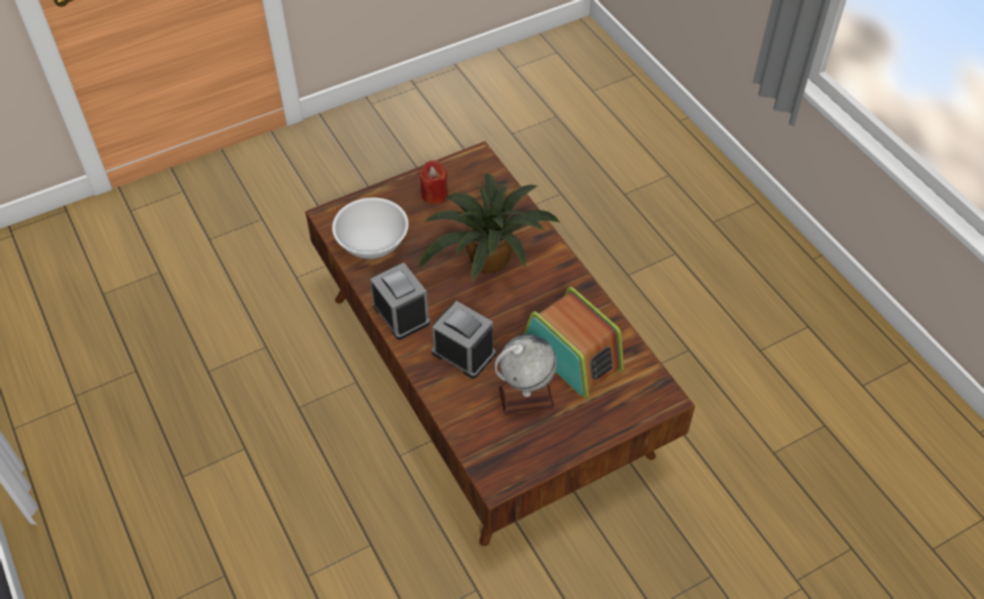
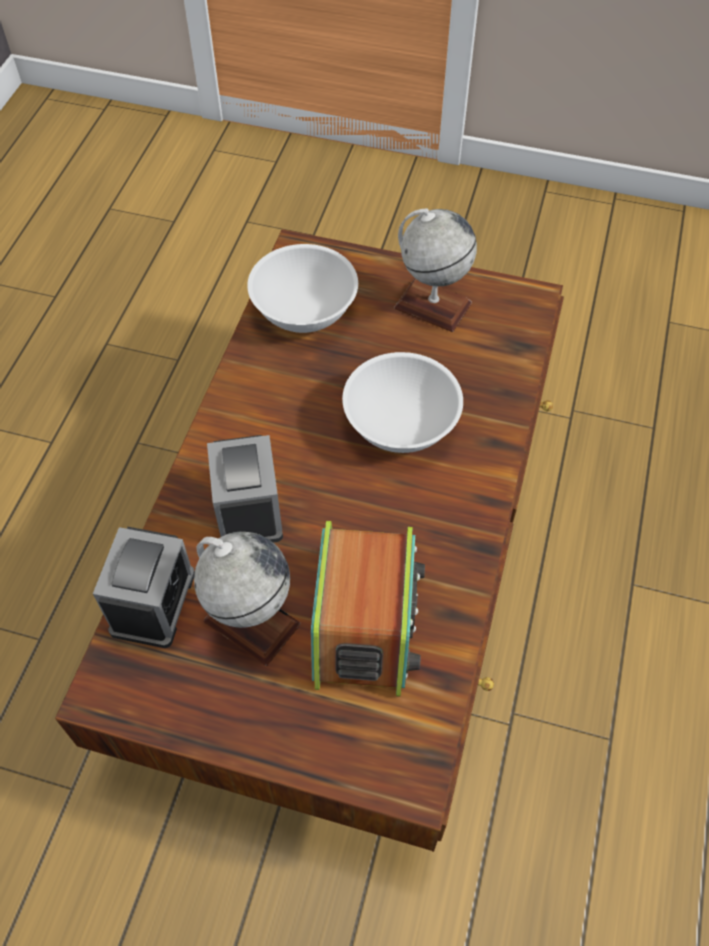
camera: 45 degrees right, 5 degrees up
alarm clock [370,263,430,340] -> alarm clock moved to [93,527,195,648]
red candle [419,160,448,204] -> globe [394,208,477,332]
potted plant [419,173,560,282] -> white bowl [342,352,463,453]

